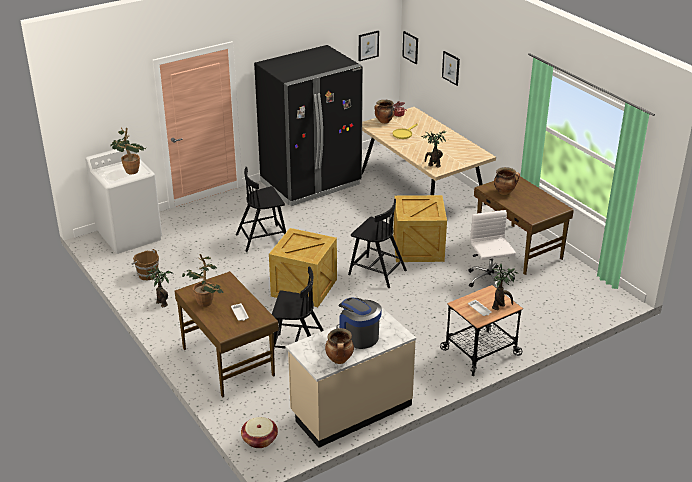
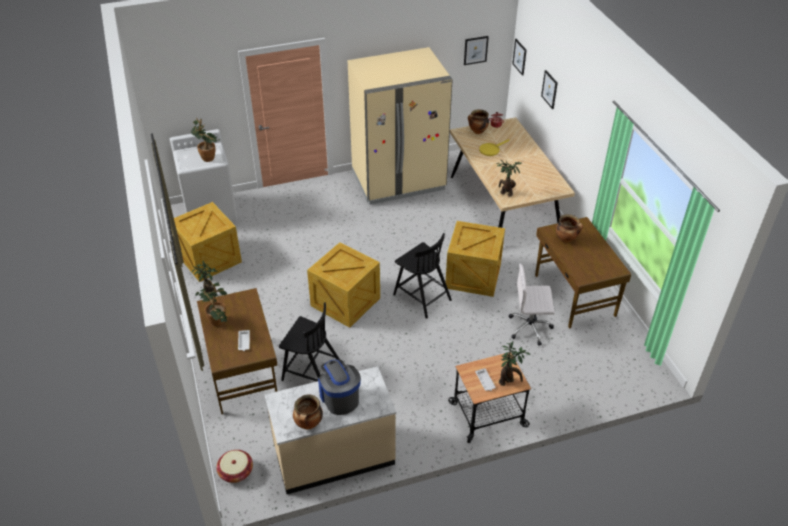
camera: 15 degrees right, 10 degrees up
brown bucket [132,249,159,281] -> crate [171,202,242,282]
black chair [236,167,286,252] -> none
black fridge [254,45,363,206] -> beige fridge [348,47,453,205]
white office chair [468,210,516,288] -> white office chair turned 90 degrees counterclockwise [509,264,555,346]

